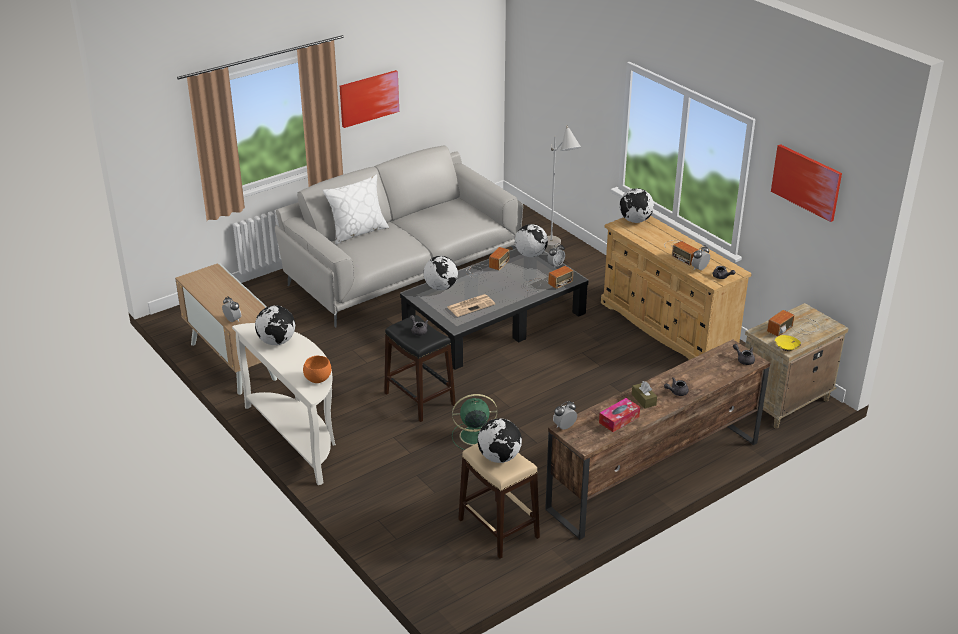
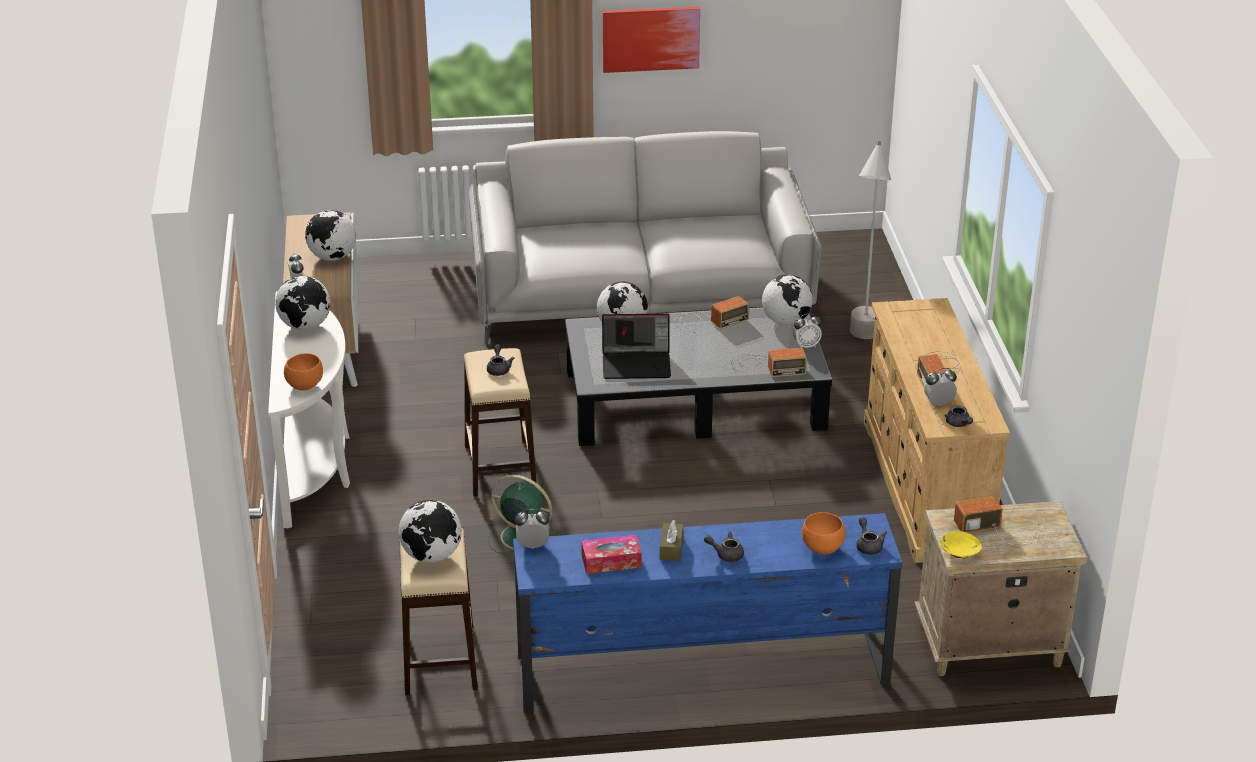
camera: 30 degrees right, 0 degrees up
white pillow [323,174,389,245] -> none
black stool [384,315,456,422] -> beige stool [464,348,537,496]
newspaper [447,294,495,317] -> laptop [602,313,671,379]
brown tv stand [545,339,770,540] -> blue tv stand [513,513,903,713]
globe [619,188,654,223] -> globe moved to [305,210,356,261]
picture [771,144,842,222] -> none
none -> orange bowl [802,512,846,555]

